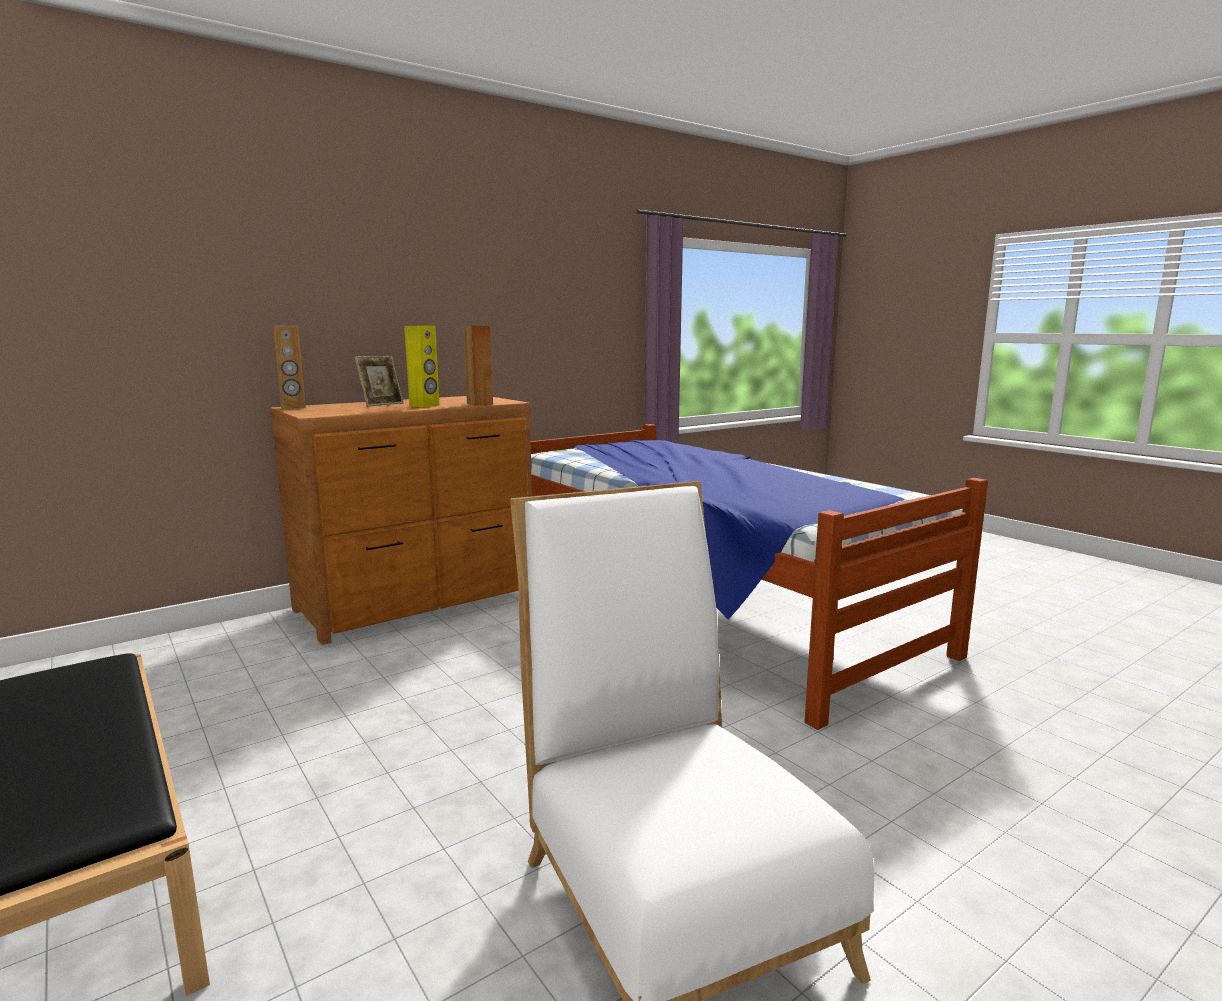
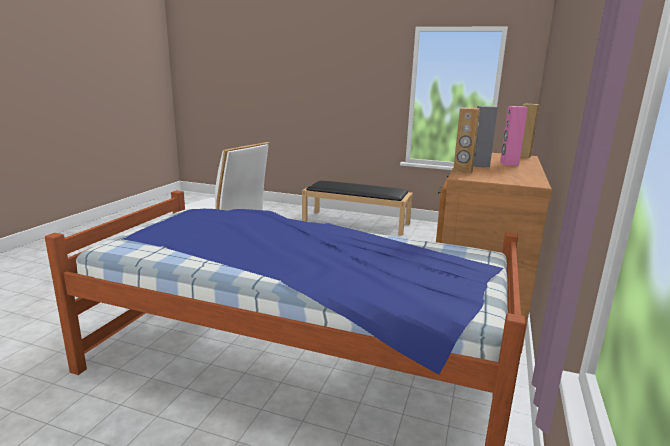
camera: 145 degrees right, 5 degrees up
picture frame [354,356,404,407] -> pink speaker [500,106,528,166]
yellow speaker [404,326,440,408] -> grey speaker [473,106,498,167]

